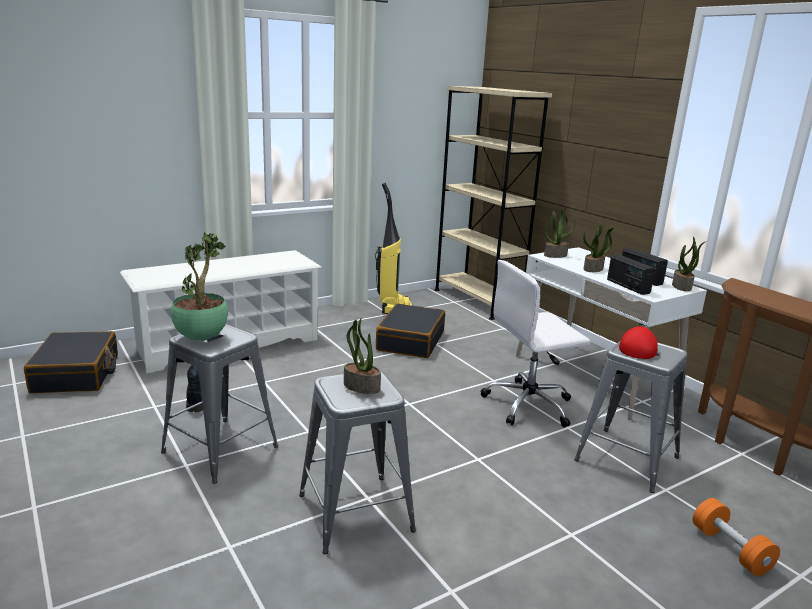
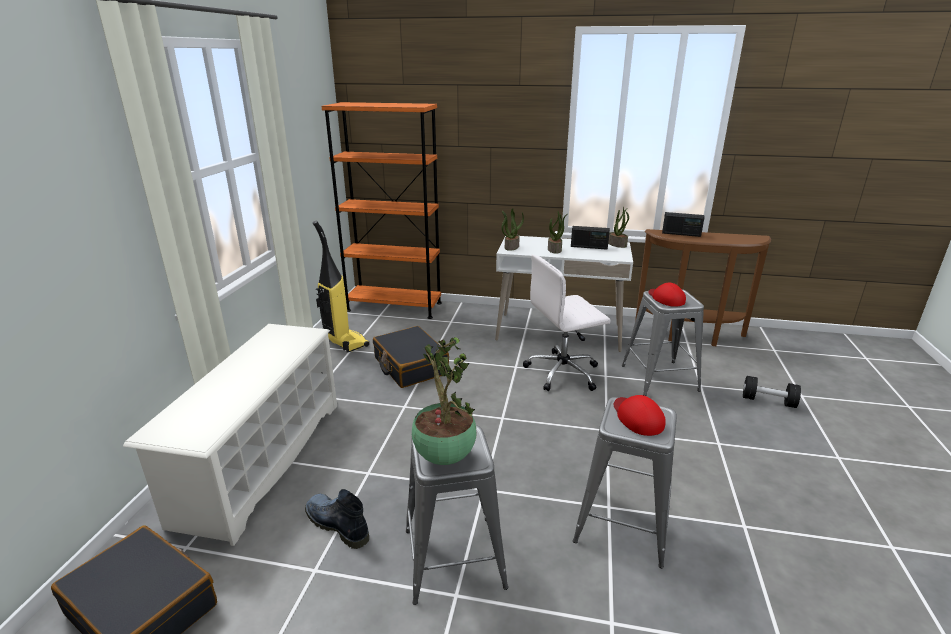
camera: 45 degrees left, 5 degrees up
potted plant [344,318,381,394] -> red cap [614,395,666,436]
beige bookcase [434,86,552,320] -> orange bookcase [322,102,442,319]
white office chair [481,260,590,428] -> white office chair turned 45 degrees clockwise [523,255,610,391]
radio [607,254,655,295] -> radio moved to [662,212,705,237]
orange dumbbell [693,498,780,576] -> black dumbbell [743,376,801,408]

